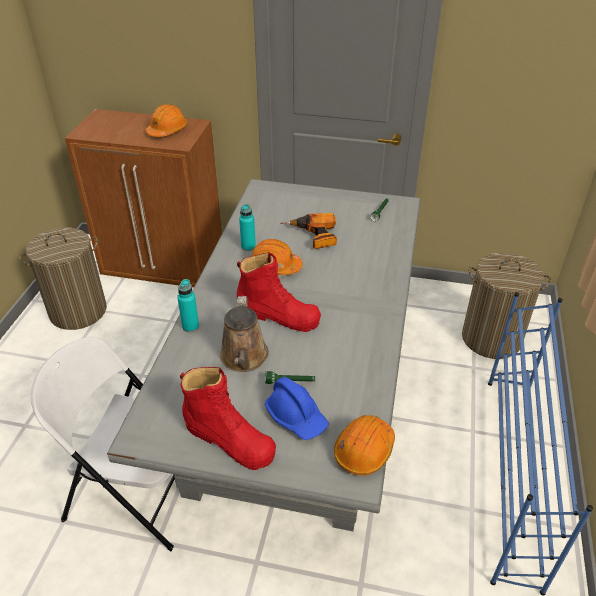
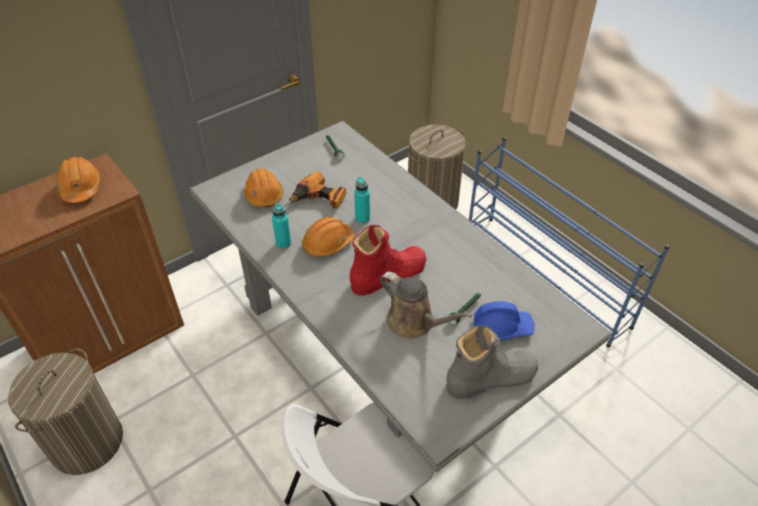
camera: 50 degrees left, 5 degrees up
turquoise bottle [177,279,199,332] -> turquoise bottle moved to [354,177,370,224]
red boot [180,367,276,470] -> grey boot [446,325,538,399]
orange hard hat [334,415,395,476] -> orange hard hat moved to [244,169,283,207]

